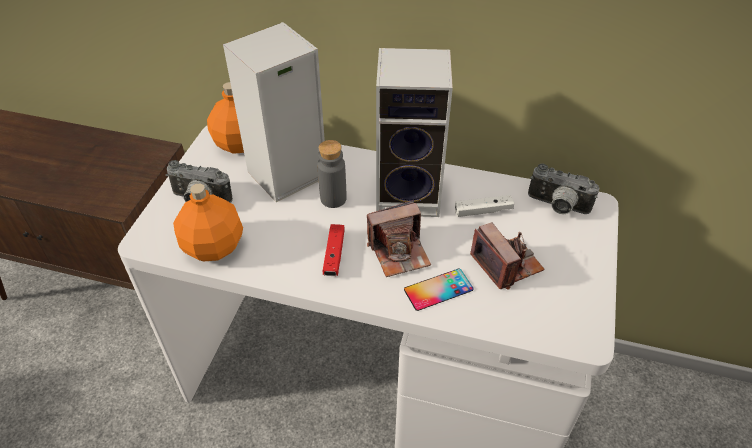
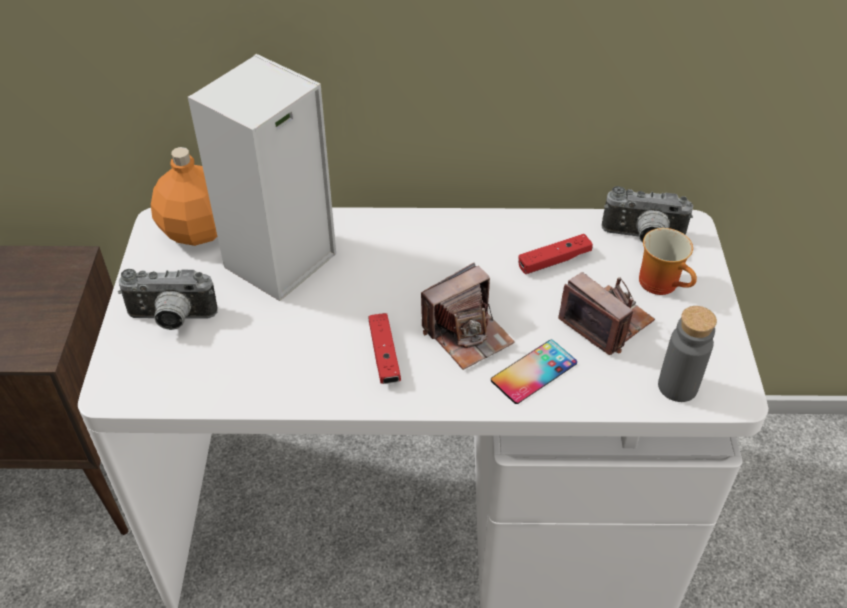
camera: 15 degrees left, 0 degrees up
orange bottle [173,184,243,261] -> none
grey bottle [317,140,347,208] -> grey bottle moved to [658,306,717,402]
speaker [376,48,453,217] -> none
white game controller [455,195,514,217] -> red game controller [518,234,593,274]
none -> mug [639,228,697,295]

